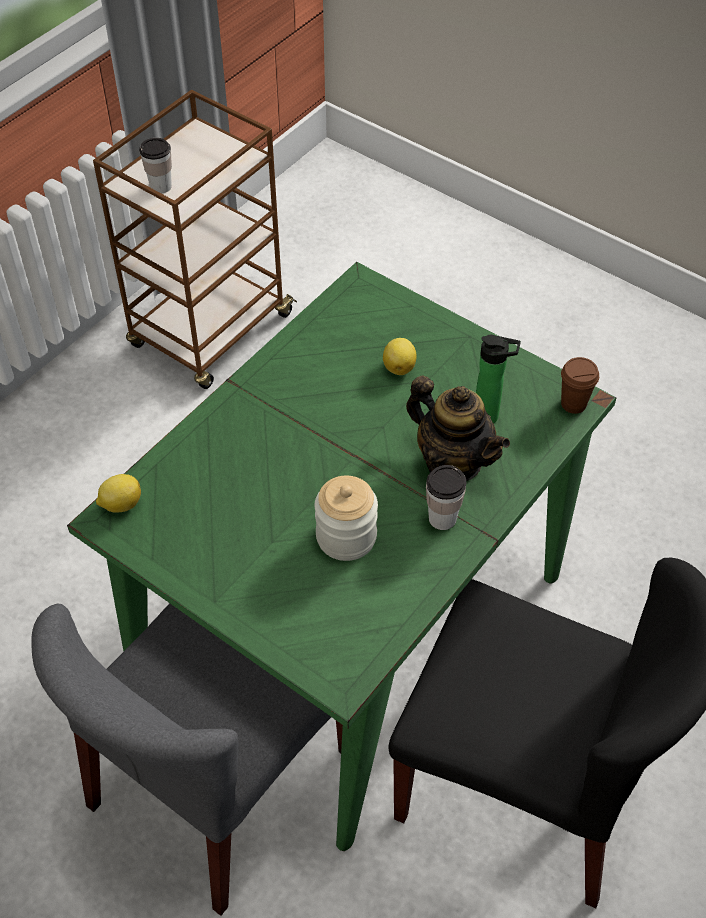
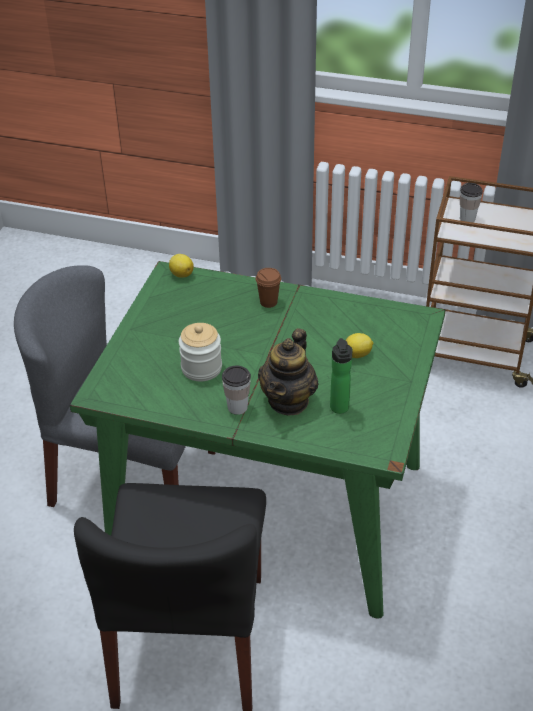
camera: 70 degrees right, 10 degrees down
brown cup [561,357,599,414] -> brown cup moved to [256,268,281,308]

